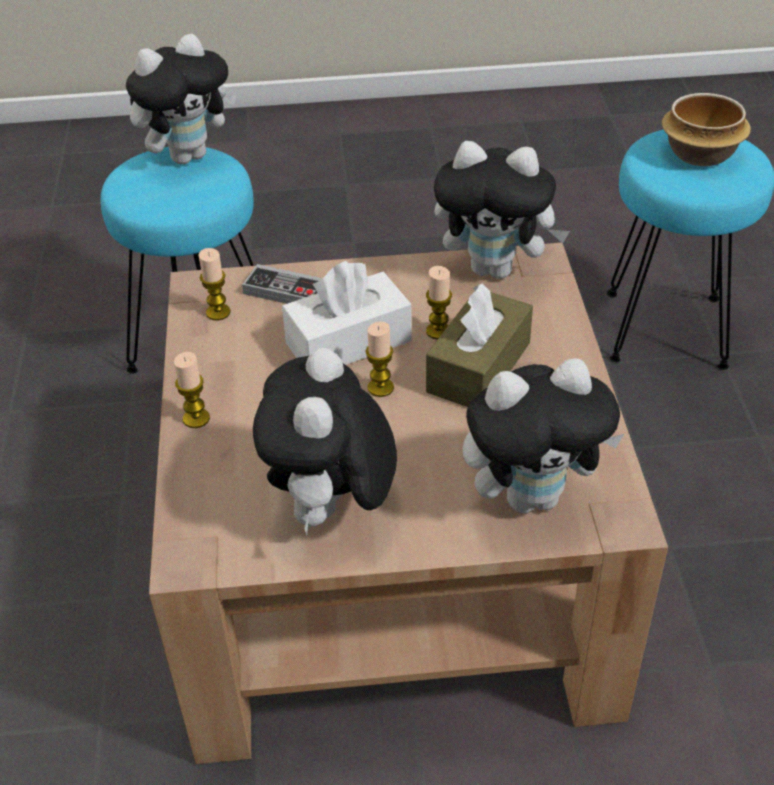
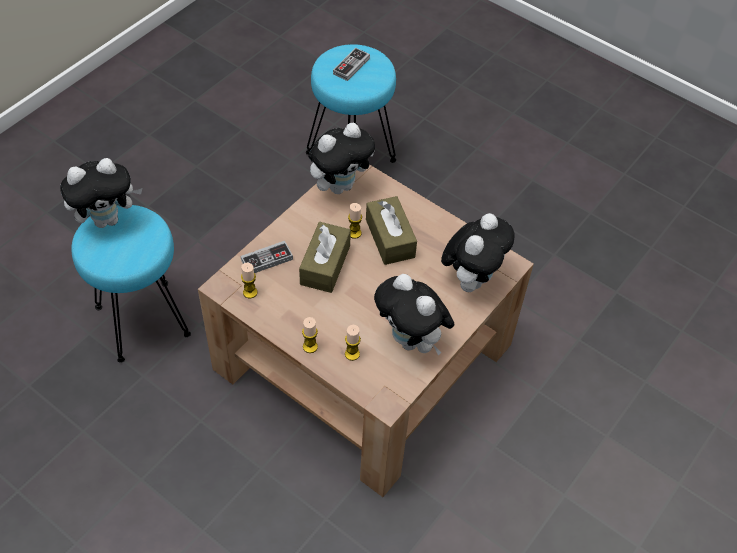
camera: 50 degrees left, 10 degrees up
plush toy [126,34,236,164] -> plush toy turned 60 degrees clockwise [60,158,143,228]
white tissue box [282,261,412,365] -> brown tissue box [299,222,351,293]
candle [366,322,394,397] -> candle moved to [345,325,361,361]
bowl [662,93,751,166] -> game controller [333,48,370,81]

